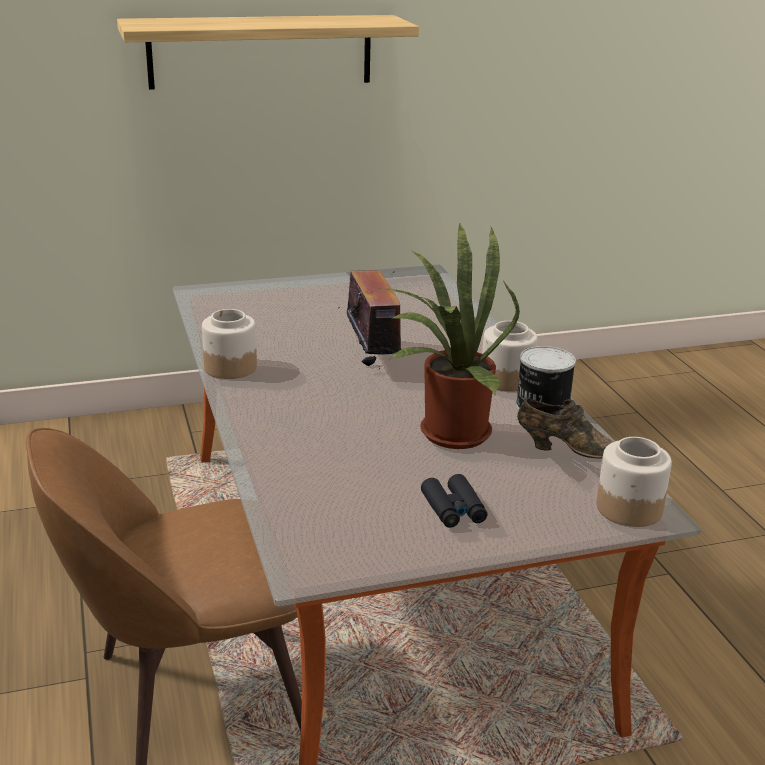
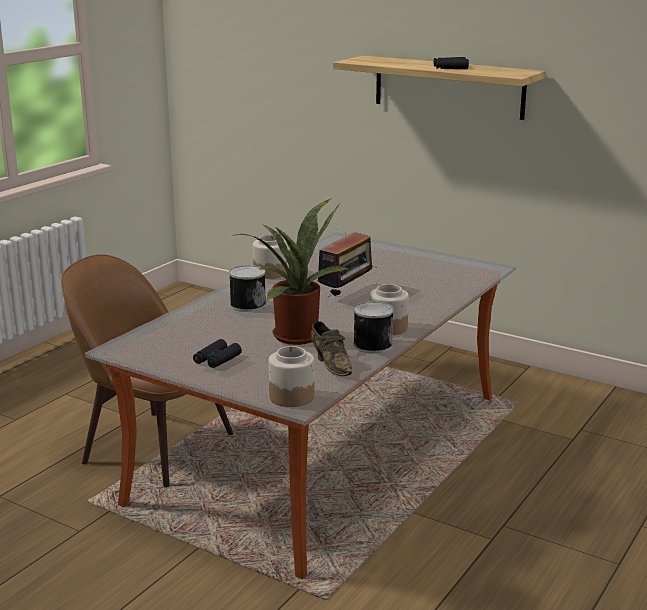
camera: 50 degrees right, 5 degrees down
none -> can [229,265,266,312]
none -> black binoculars [434,57,469,69]

